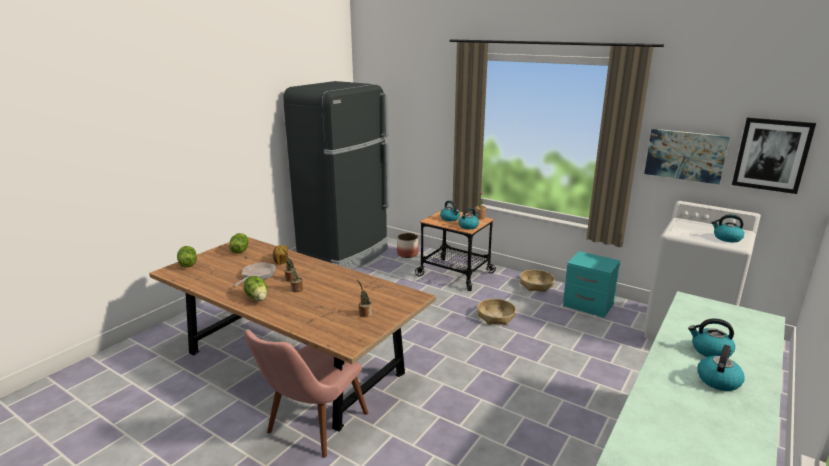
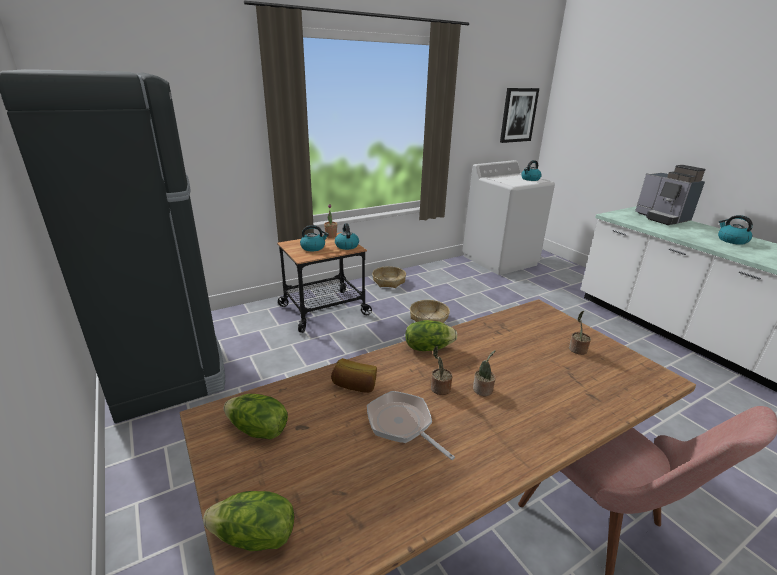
camera: 65 degrees left, 5 degrees up
lettuce [244,276,267,301] -> lettuce moved to [405,320,457,351]
planter [397,233,418,258] -> none
turquoise nightstand [563,251,620,318] -> none
picture [644,129,730,184] -> none
kettle [688,318,735,357] -> none
none -> coffee machine [635,165,706,225]

